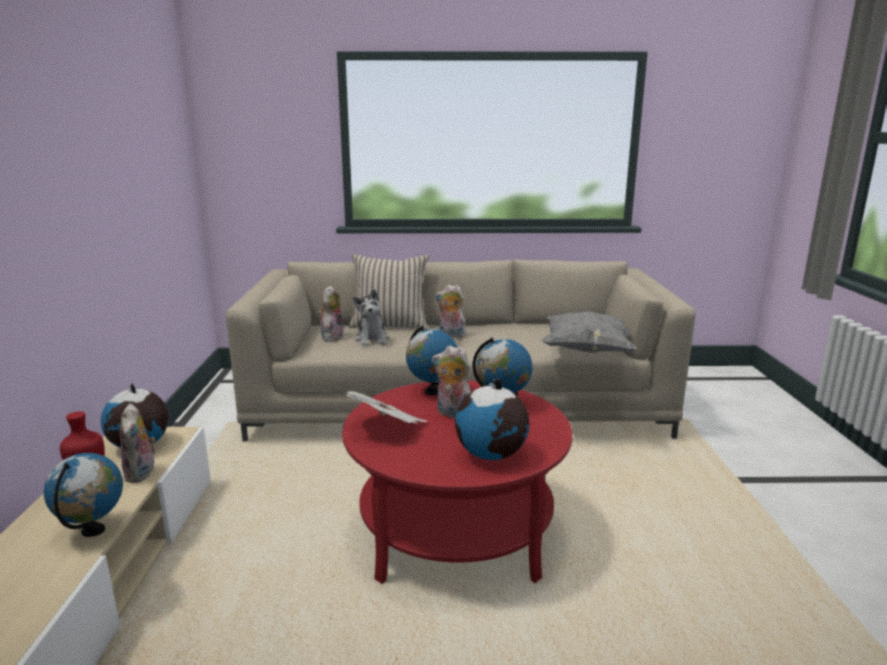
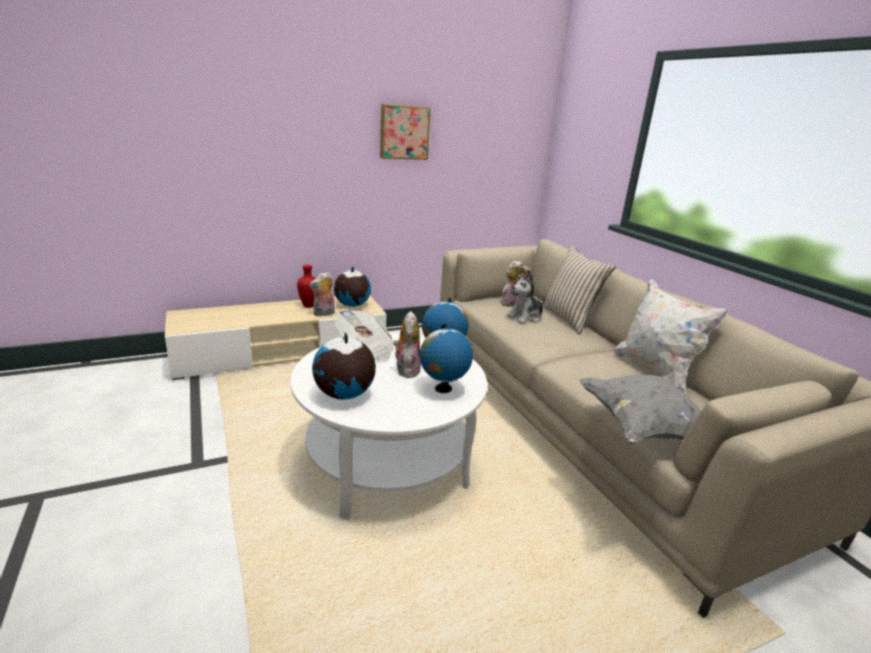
camera: 65 degrees right, 5 degrees up
globe [44,453,123,537] -> none
red coffee table [342,381,573,584] -> white coffee table [290,334,487,520]
plush toy [435,285,466,337] -> none
none -> picture [380,104,431,160]
none -> white pillow [613,279,729,393]

